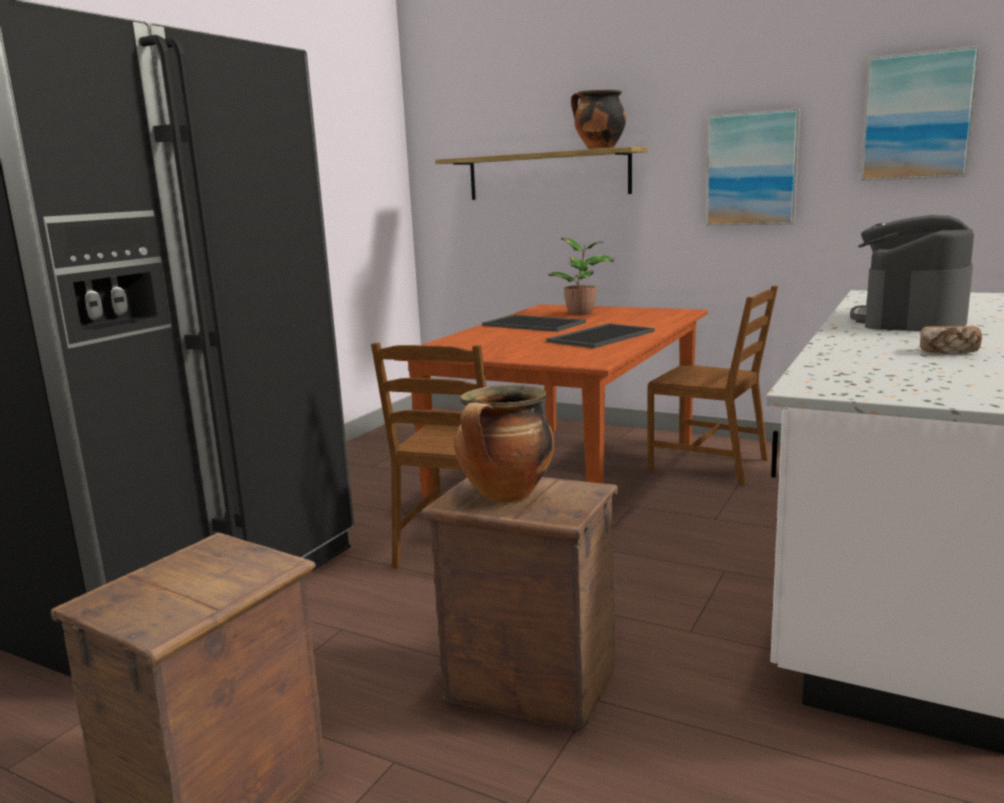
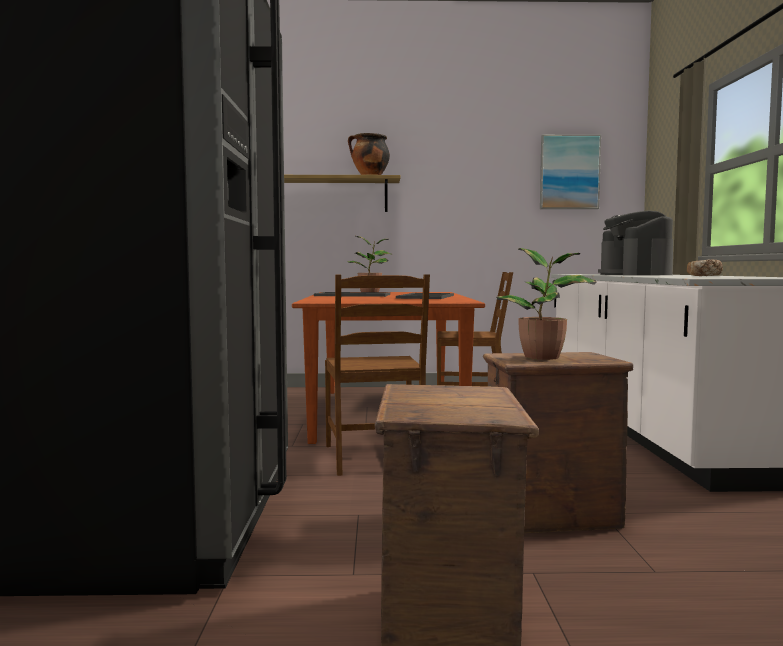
camera: 30 degrees left, 10 degrees down
cooking pot [454,385,555,503] -> potted plant [496,248,597,360]
picture [706,108,800,226] -> none

